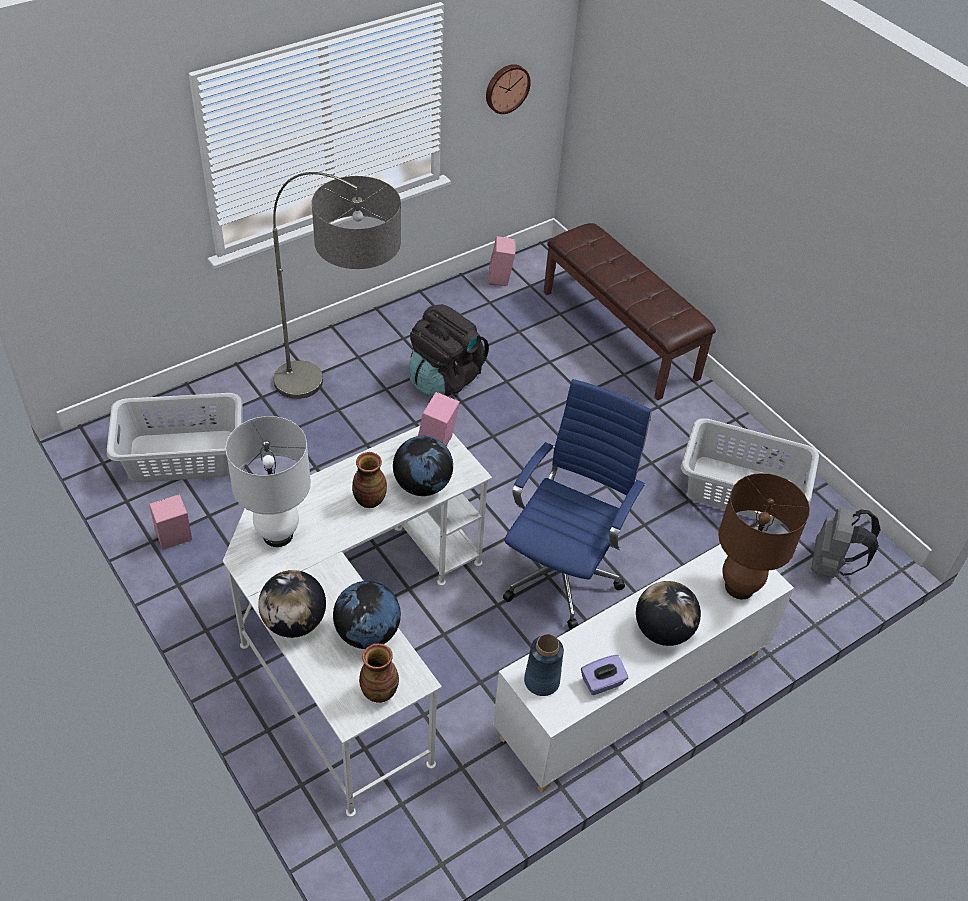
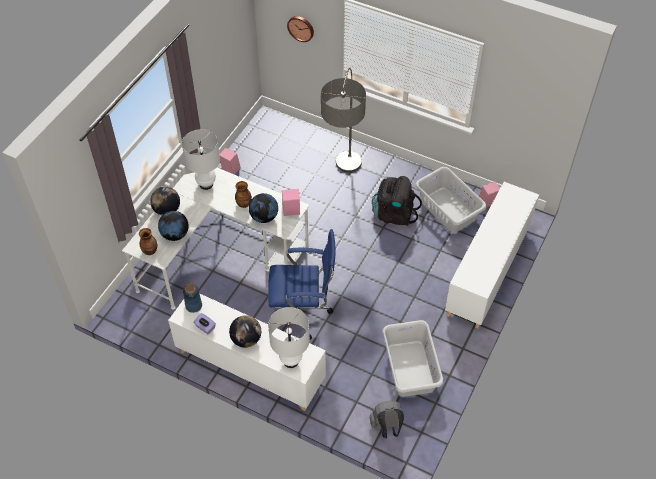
camera: 65 degrees right, 5 degrees up
grey laundry basket [107,393,243,482] -> grey laundry basket moved to [415,167,487,233]
wall clock [486,64,531,114] -> wall clock moved to [287,16,314,42]
brown bench [544,223,716,400] -> white cabinet [445,182,539,329]
brown table lamp [718,473,810,600] -> white table lamp [268,307,310,368]

